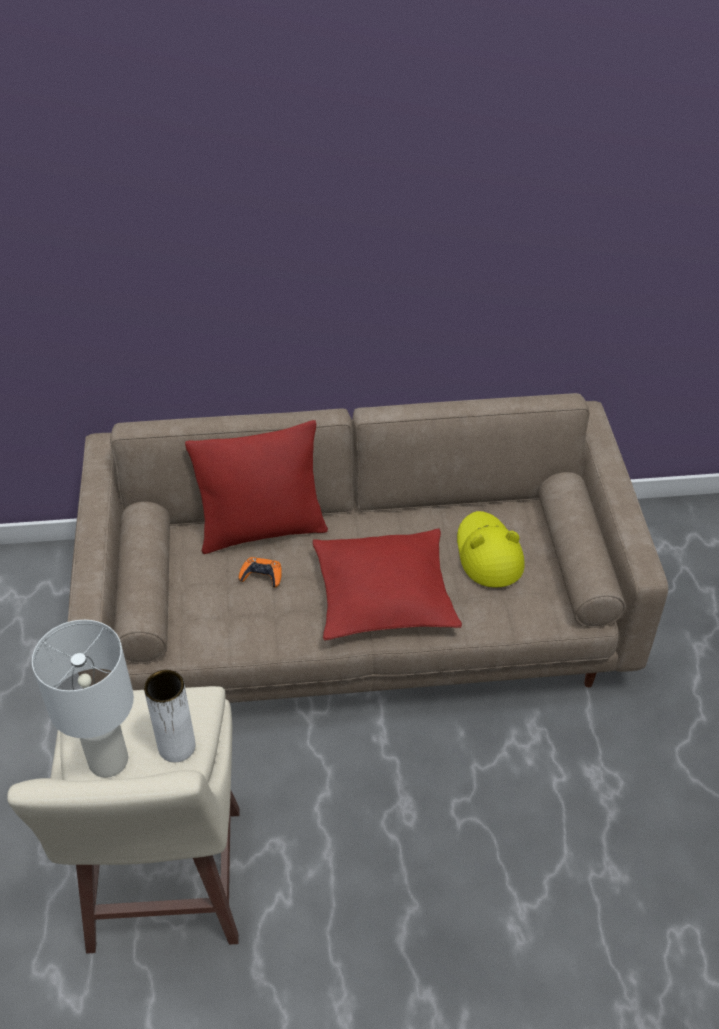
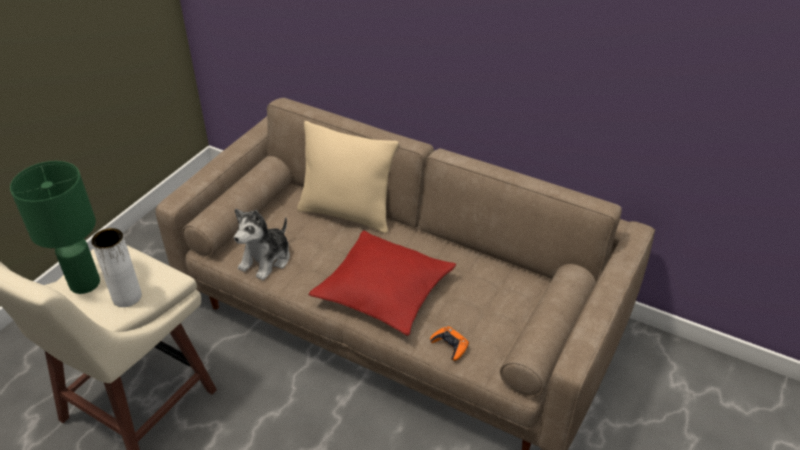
camera: 35 degrees right, 5 degrees down
white table lamp [32,620,134,778] -> green table lamp [10,161,100,294]
red pillow [185,420,328,554] -> beige pillow [297,121,399,234]
orange game controller [239,557,282,587] -> orange game controller moved to [430,326,469,361]
yellow hat [457,511,525,588] -> none
none -> plush toy [234,209,290,280]

